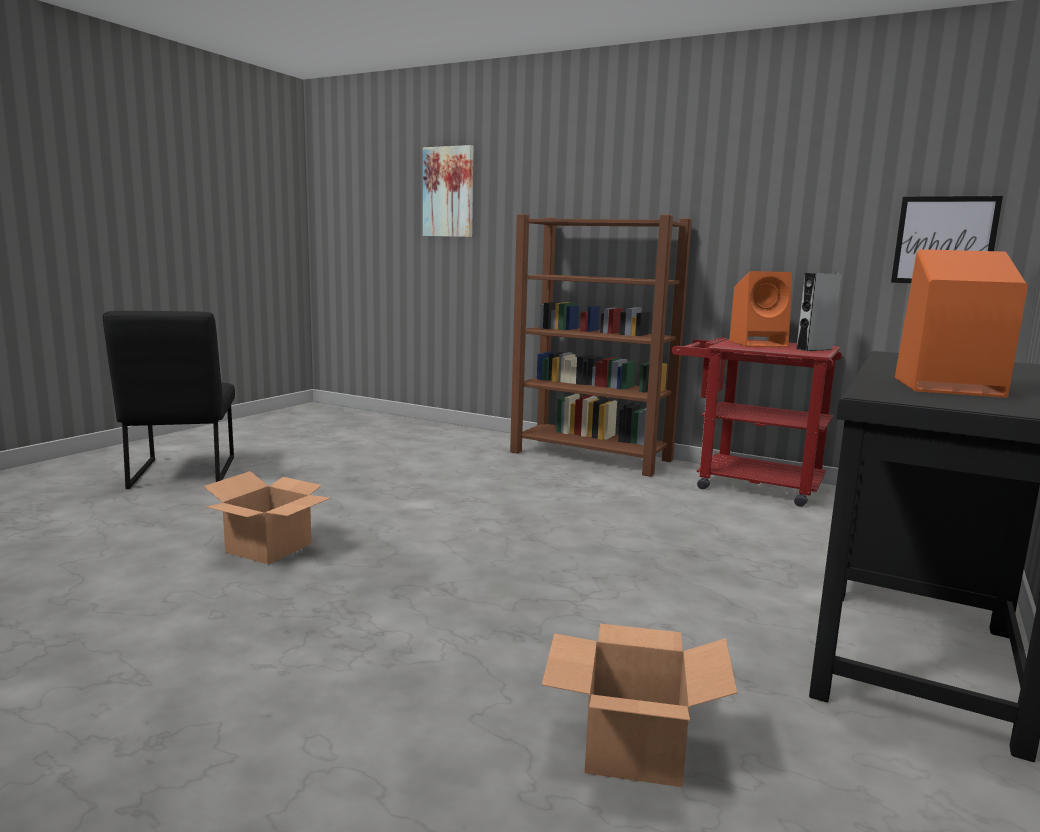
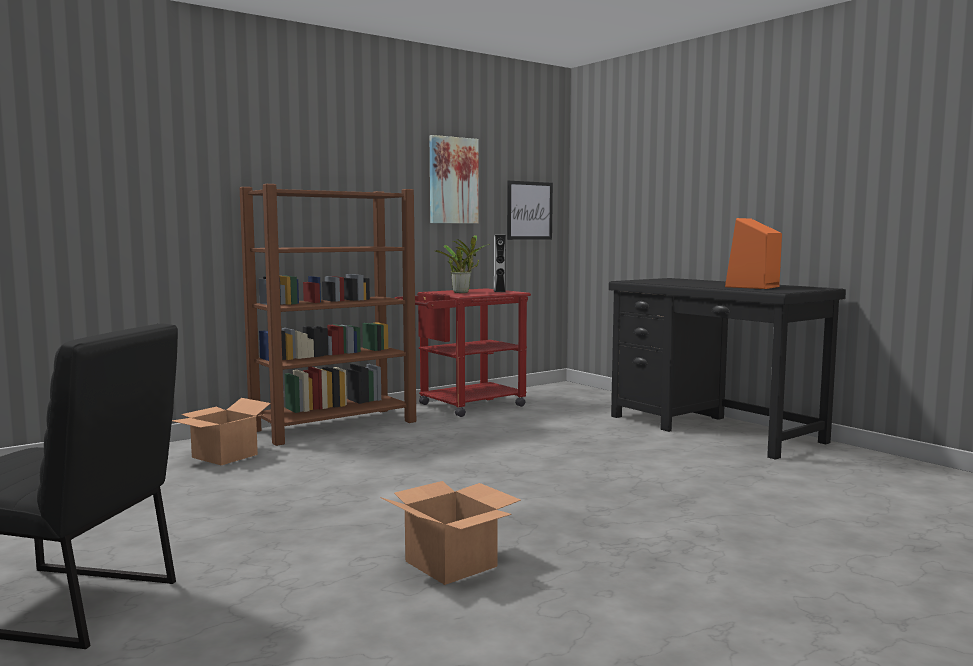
camera: 65 degrees left, 5 degrees down
picture [423,145,473,237] -> picture moved to [430,135,479,224]
cardboard box [542,624,737,787] -> cardboard box moved to [172,398,271,465]
orange speaker [729,271,792,347] -> potted plant [435,235,490,293]

